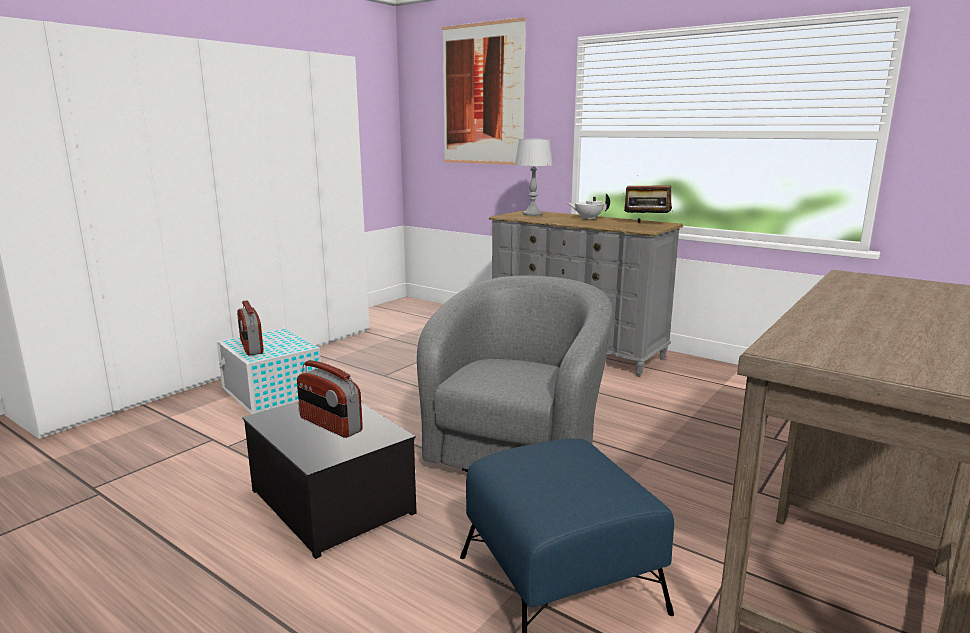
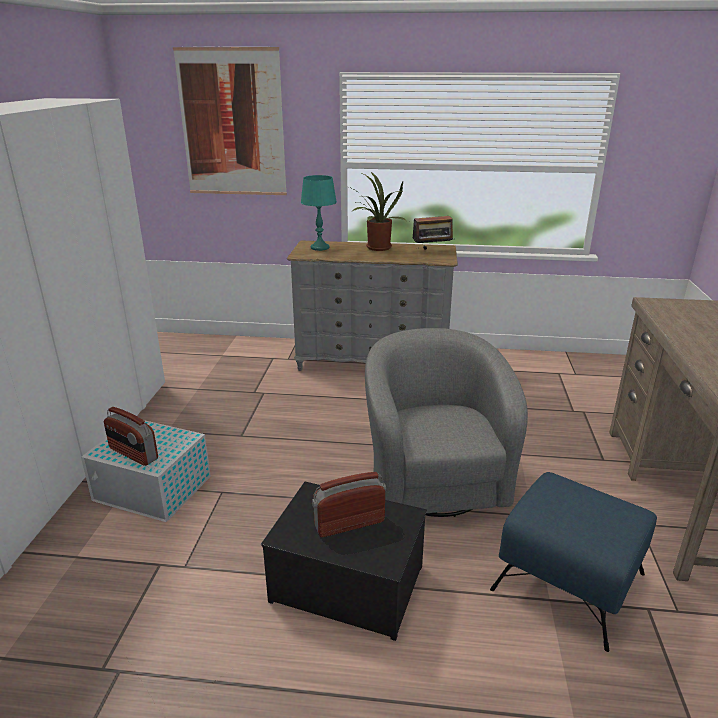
camera: 30 degrees left, 10 degrees up
radio [297,360,363,438] -> radio turned 150 degrees clockwise [312,472,386,537]
grey table lamp [515,139,552,216] -> turquoise table lamp [301,175,337,251]
white teapot [568,194,610,220] -> potted plant [349,172,405,251]

